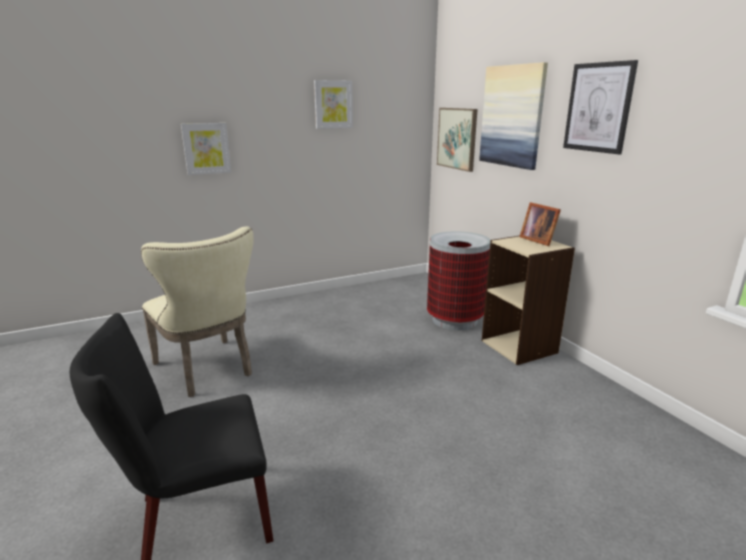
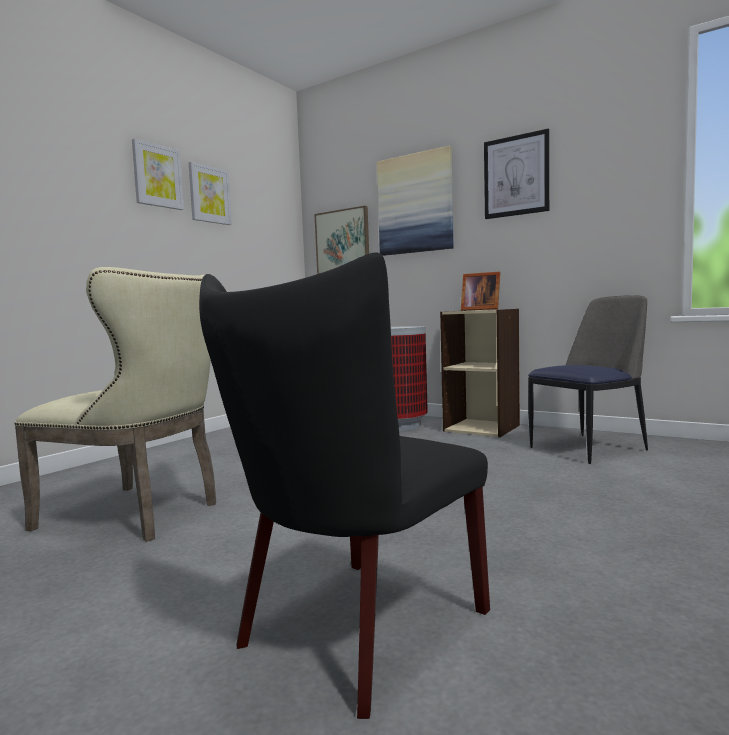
camera: 30 degrees left, 15 degrees down
picture [181,123,231,175] -> picture moved to [132,138,184,210]
none -> chair [528,295,648,464]

